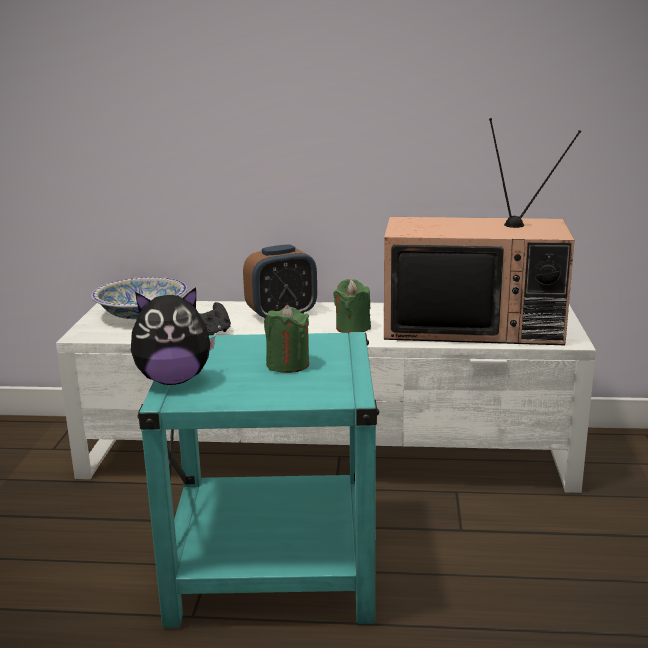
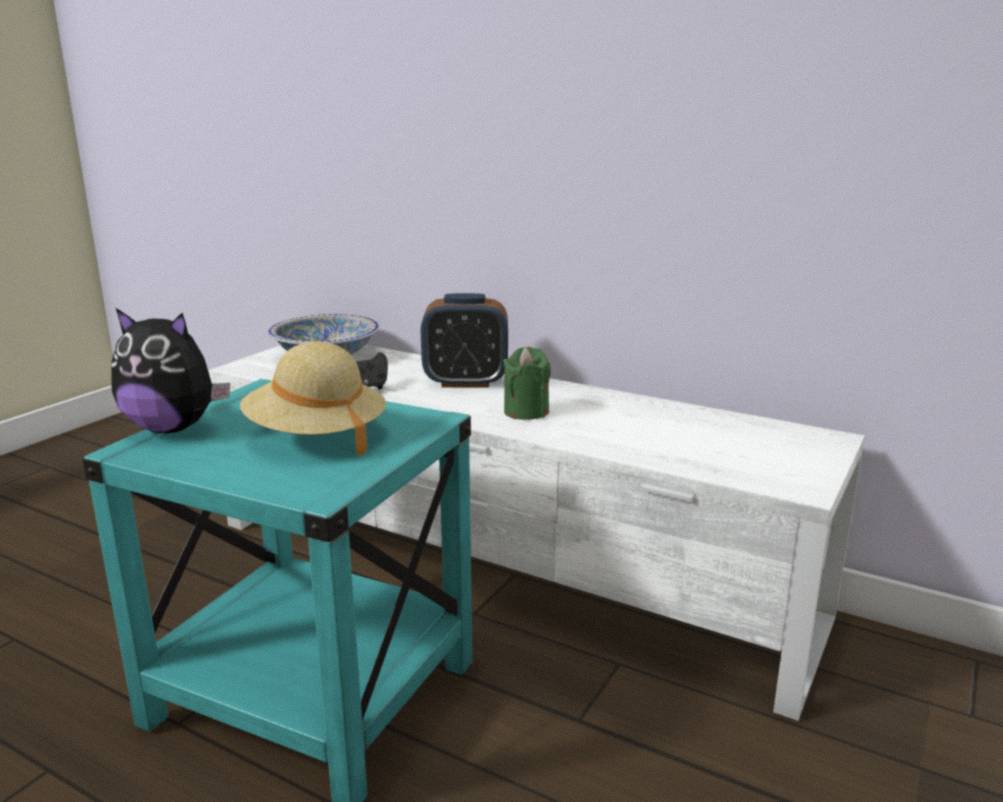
camera: 25 degrees right, 0 degrees up
green candle [264,305,309,373] -> beige hat [240,341,386,455]
television [384,118,581,345] -> none

